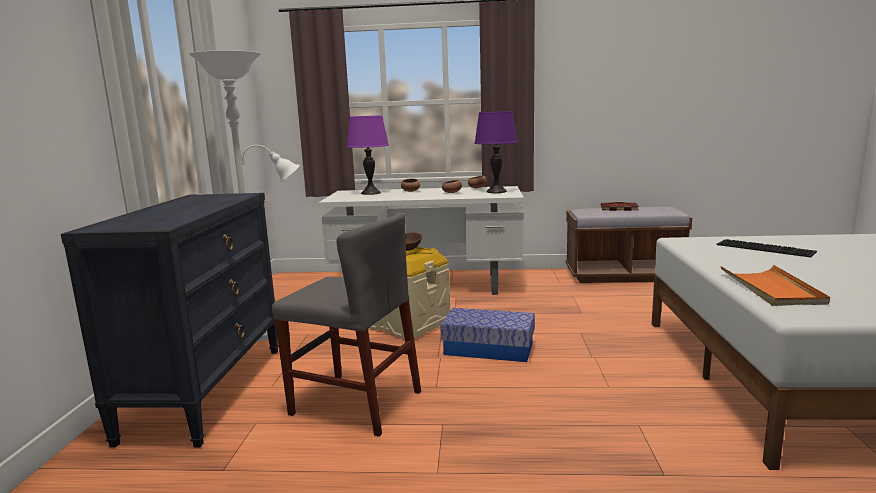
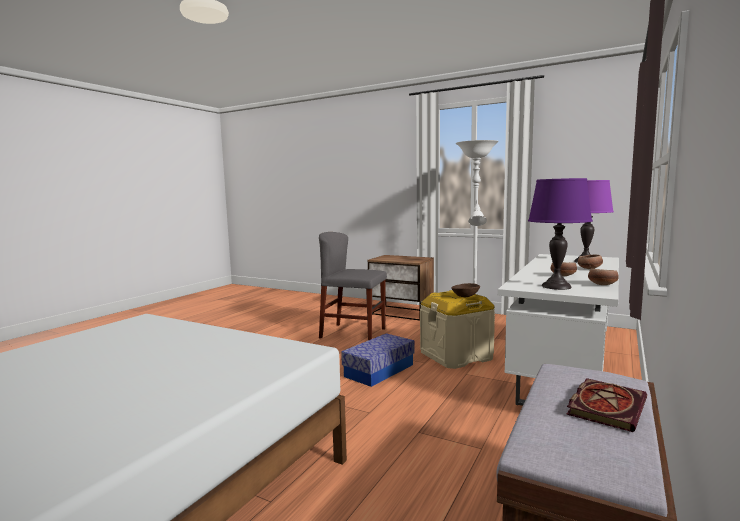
camera: 115 degrees right, 5 degrees down
black dresser [61,193,279,447] -> nightstand [367,255,434,321]
grey chair [272,213,421,437] -> grey chair turned 60 degrees clockwise [319,232,387,341]
keyboard [717,239,817,257] -> none
orange tray [720,265,830,306] -> none

